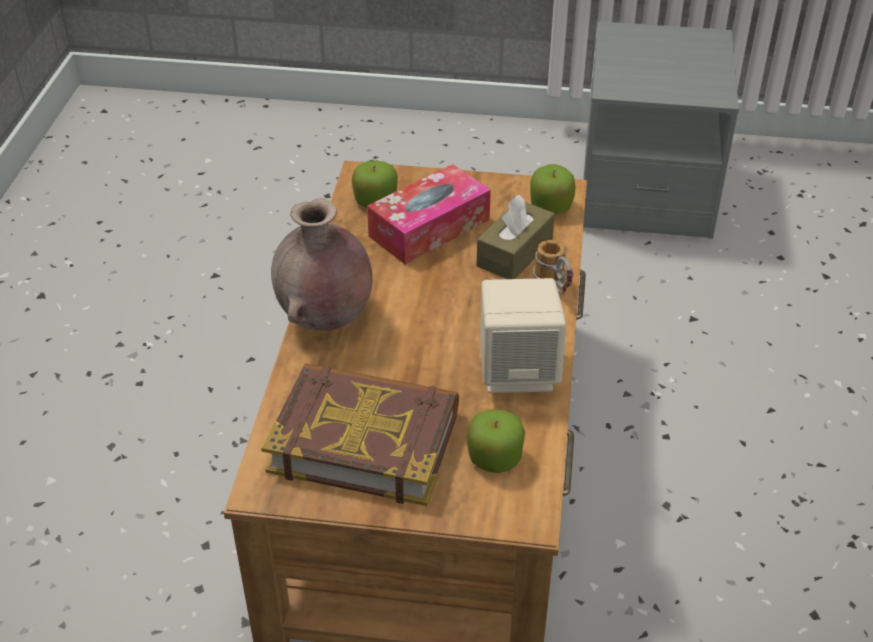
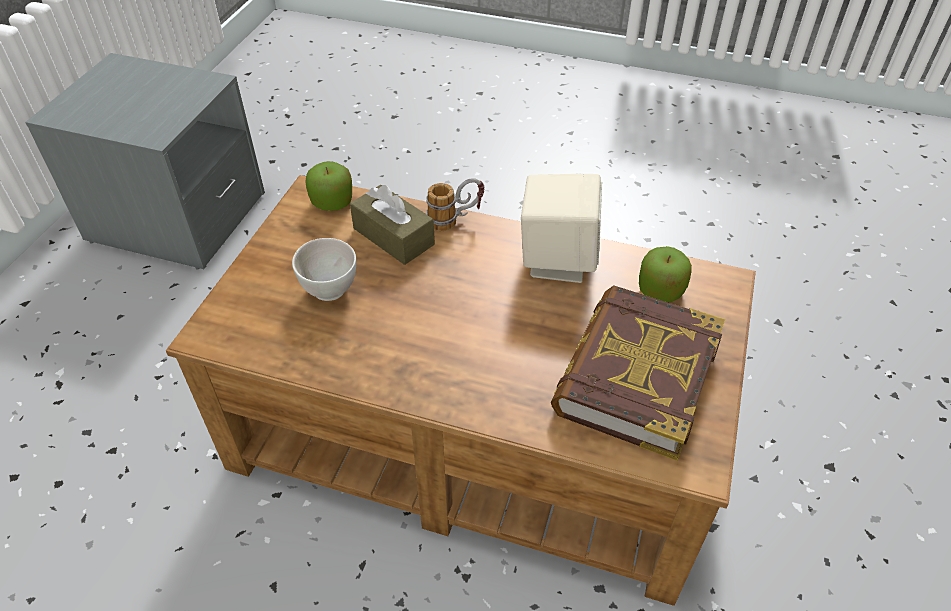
camera: 80 degrees left, 5 degrees up
brown vase [271,198,373,330] -> none
apple [352,160,398,208] -> none
tissue box [367,164,491,264] -> white bowl [292,238,357,301]

